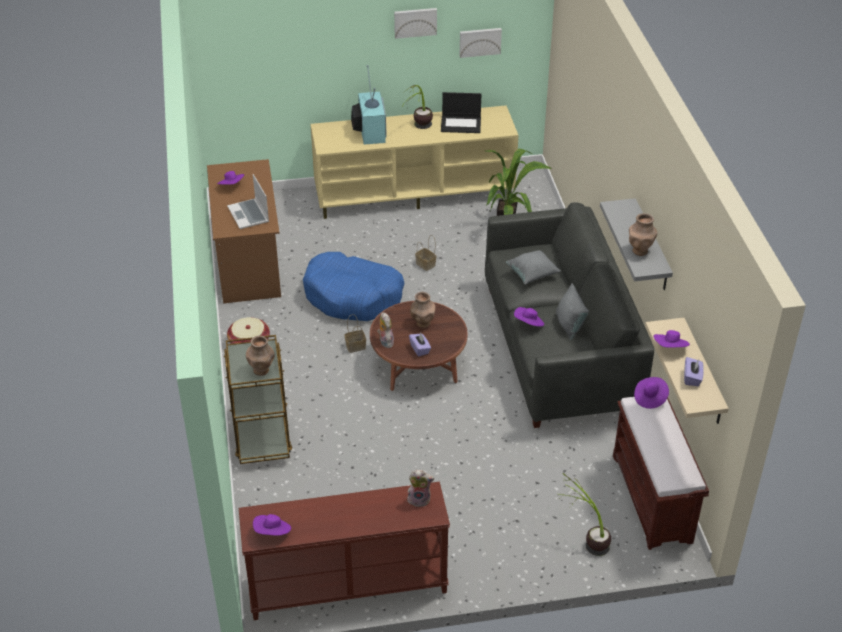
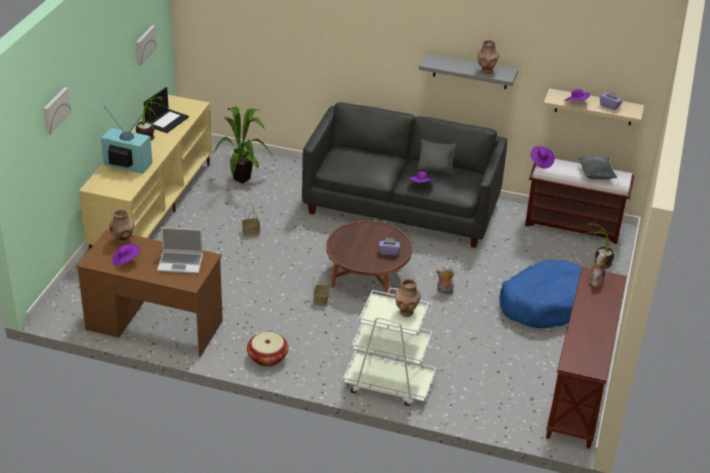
camera: 65 degrees left, 5 degrees down
brown cart [224,335,292,464] -> white cart [343,288,436,406]
purple hat [253,514,291,536] -> none
blue dog bed [303,252,404,321] -> blue dog bed moved to [499,259,582,328]
plush toy [377,312,394,348] -> plush toy moved to [436,266,454,295]
picture [394,8,437,39] -> picture moved to [43,87,71,135]
brown vase [410,292,436,328] -> brown vase moved to [109,209,134,244]
grey pillow [506,250,561,285] -> grey pillow moved to [579,155,617,179]

